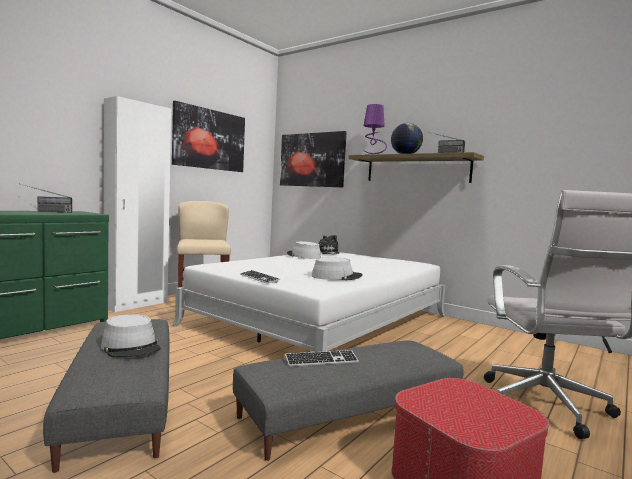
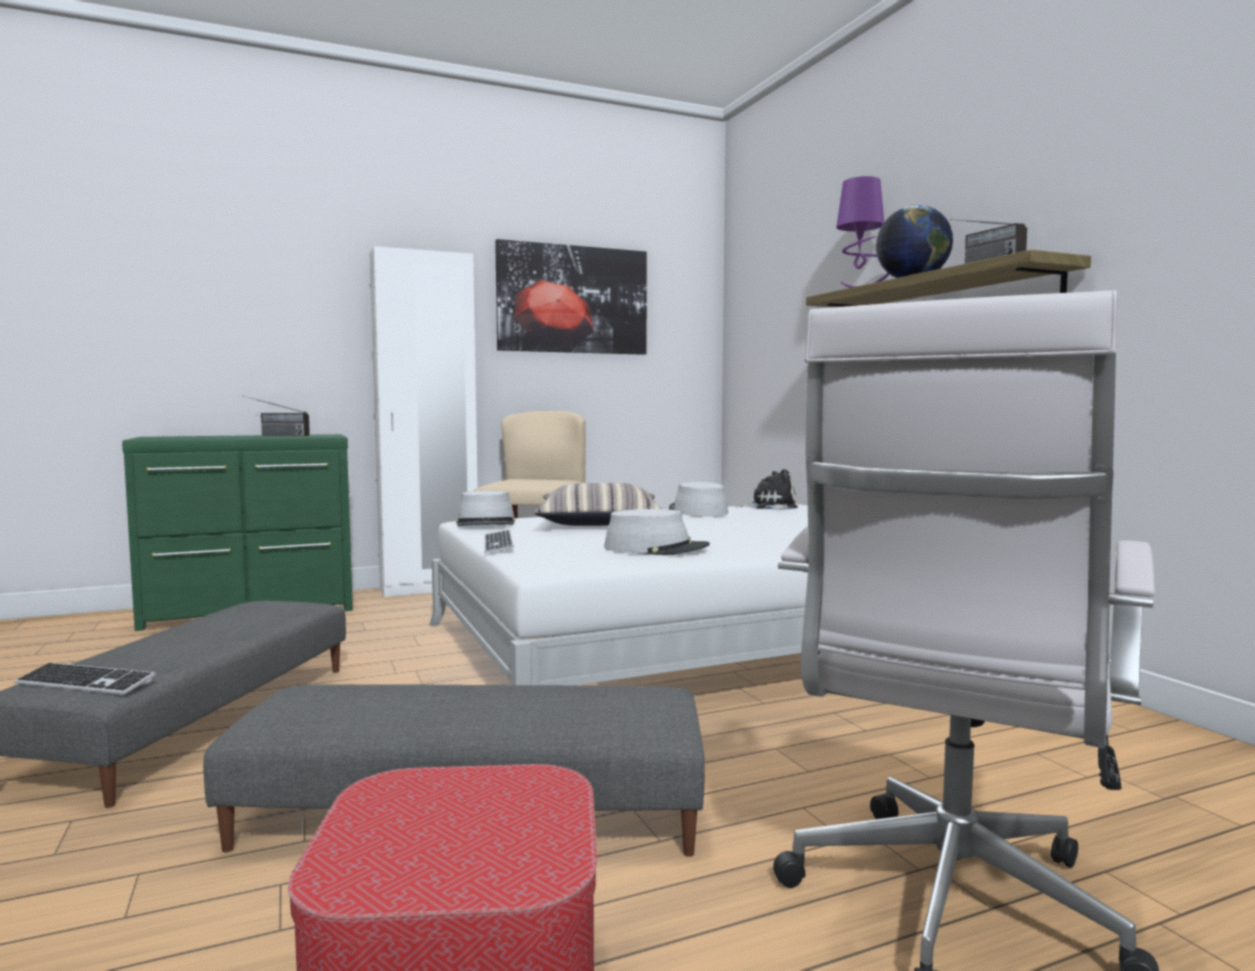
camera: 30 degrees right, 0 degrees up
grey hat [101,314,161,358] -> grey hat moved to [456,491,515,526]
picture [280,131,347,187] -> none
keyboard [285,350,359,366] -> keyboard moved to [15,662,156,695]
none -> pillow [535,483,662,526]

